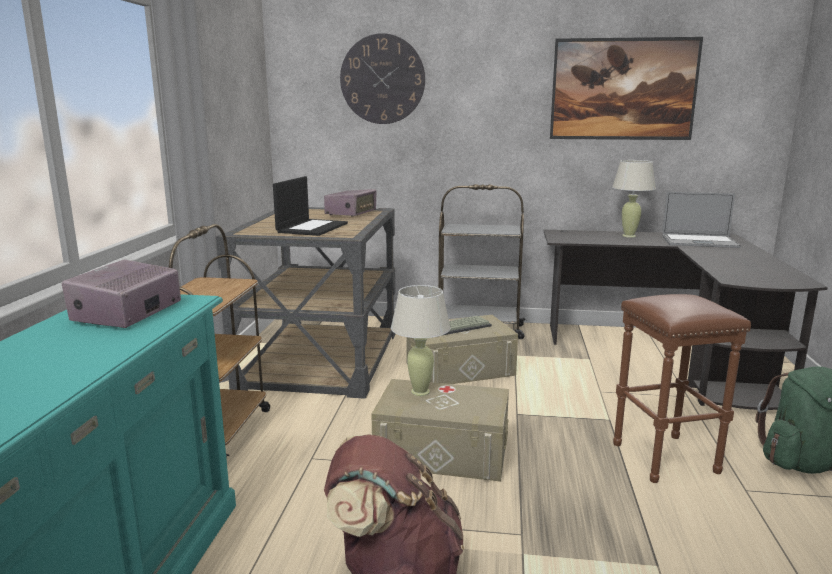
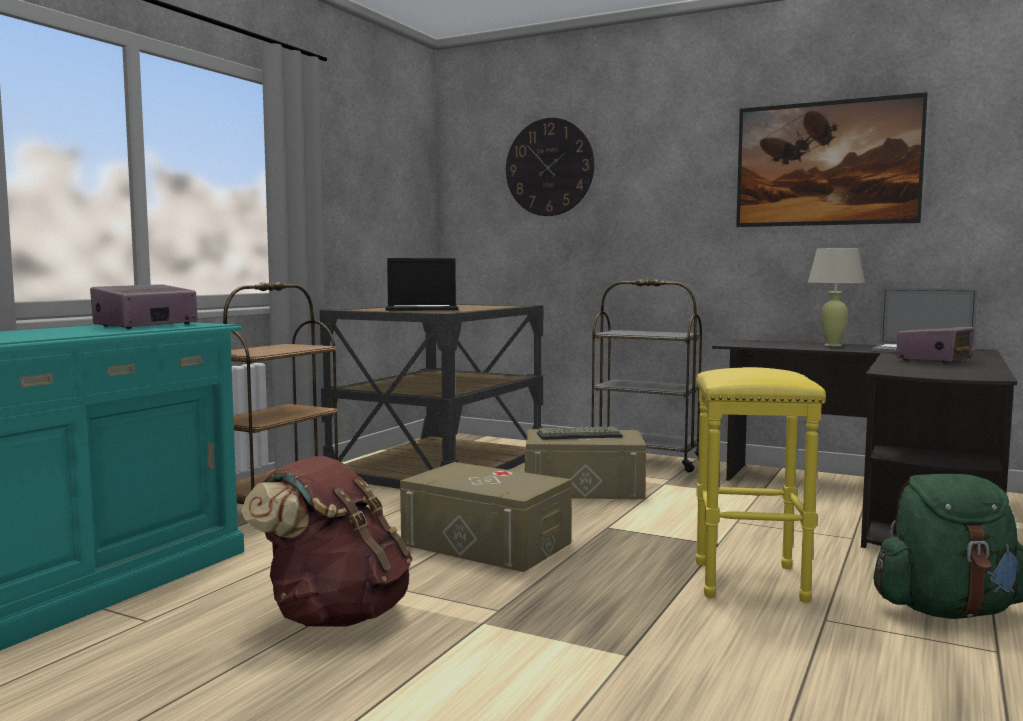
camera: 20 degrees right, 10 degrees down
laptop [273,176,348,236] -> laptop turned 45 degrees clockwise [386,258,459,311]
radio [324,189,376,216] -> radio moved to [896,327,974,363]
beige table lamp [391,285,451,396] -> none
brown stool [613,294,751,483] -> yellow stool [696,367,826,603]

